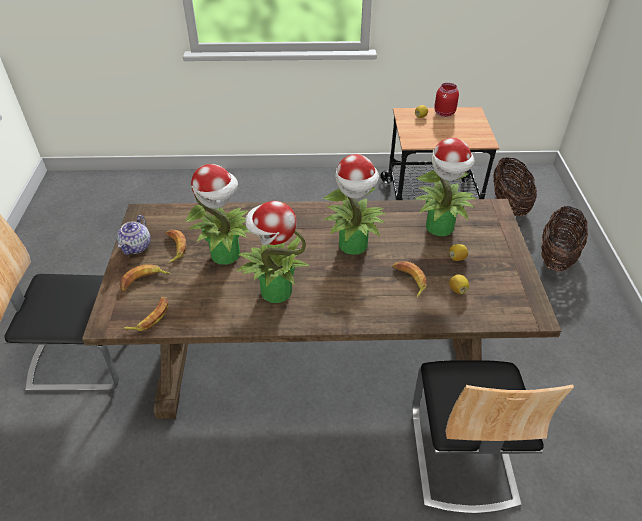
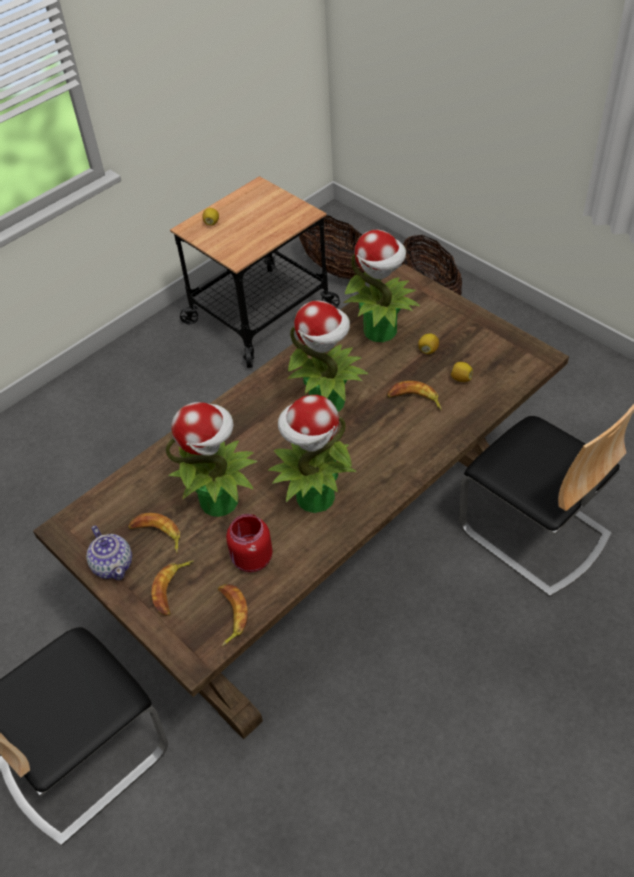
camera: 40 degrees left, 5 degrees up
red jar [434,83,459,117] -> red jar moved to [226,514,273,572]

